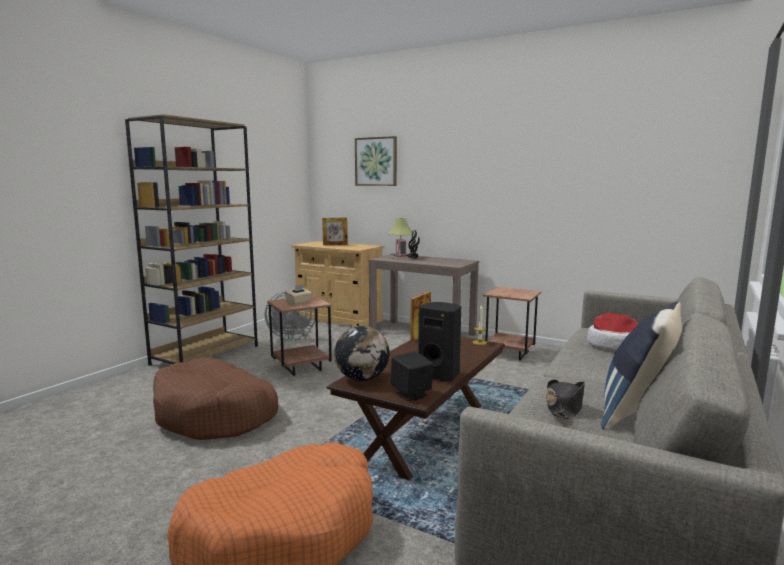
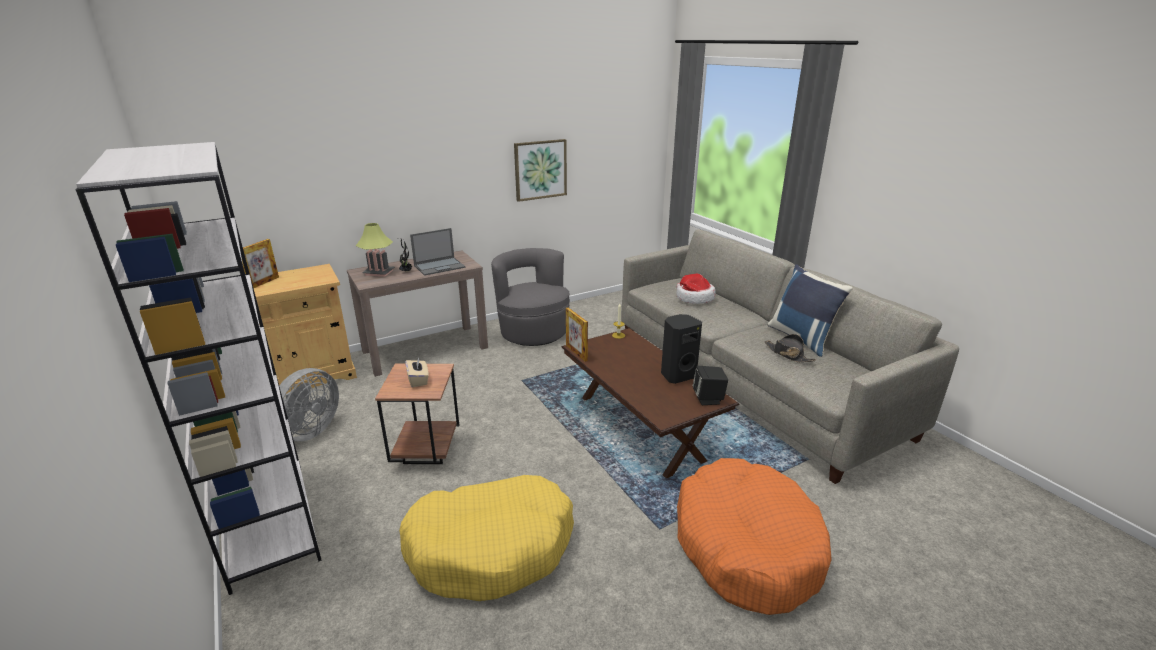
camera: 60 degrees left, 15 degrees up
brown bookcase [125,114,258,366] -> white bookcase [75,142,321,595]
brown dog bed [153,358,278,440] -> yellow dog bed [399,475,574,601]
globe [334,326,389,381] -> none
picture [355,136,397,186] -> picture moved to [514,139,567,202]
brown side table [483,287,541,361] -> grey armchair [491,248,570,346]
none -> laptop [410,228,465,276]

